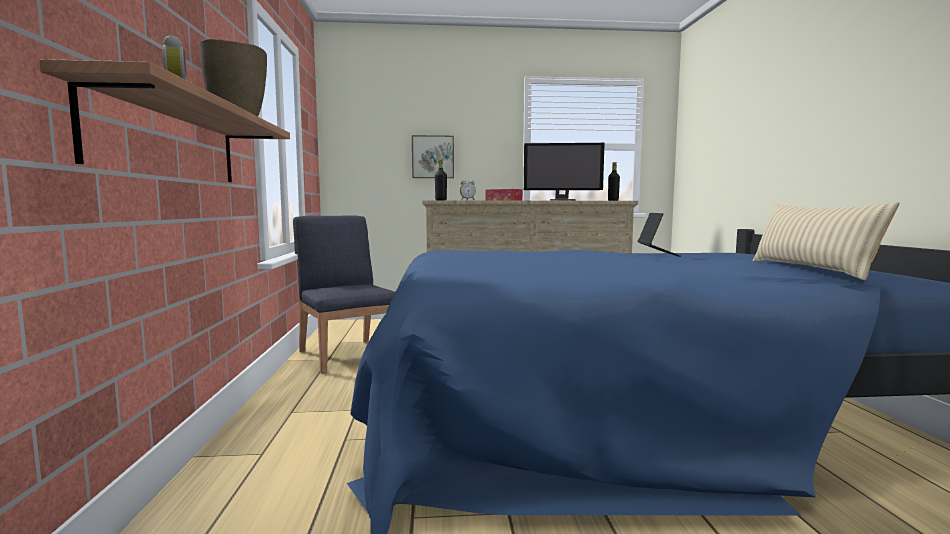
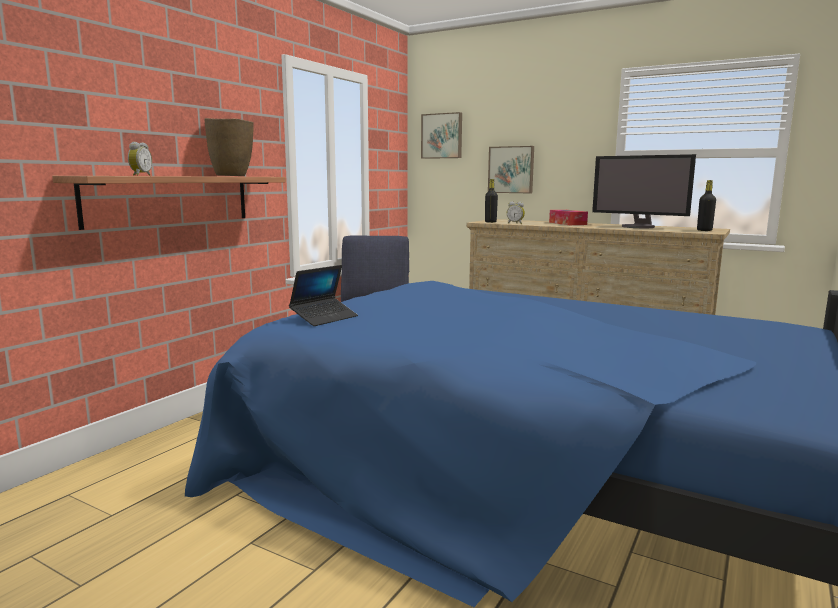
camera: 35 degrees right, 5 degrees up
laptop [638,213,681,257] -> laptop moved to [289,265,358,326]
beige pillow [752,202,900,280] -> none
none -> picture [421,112,462,159]

